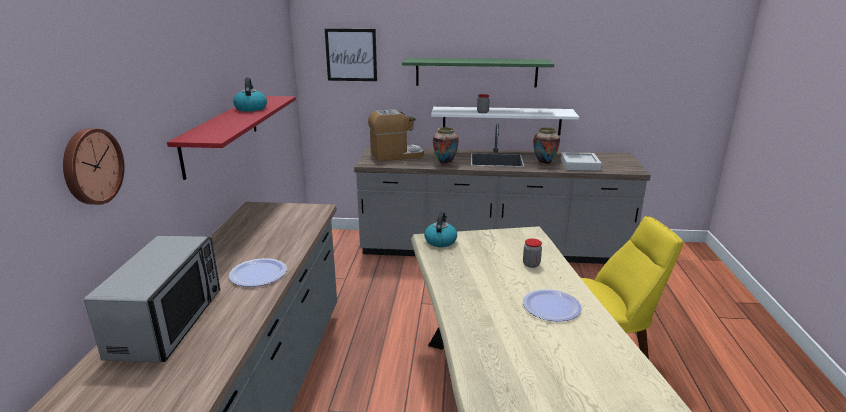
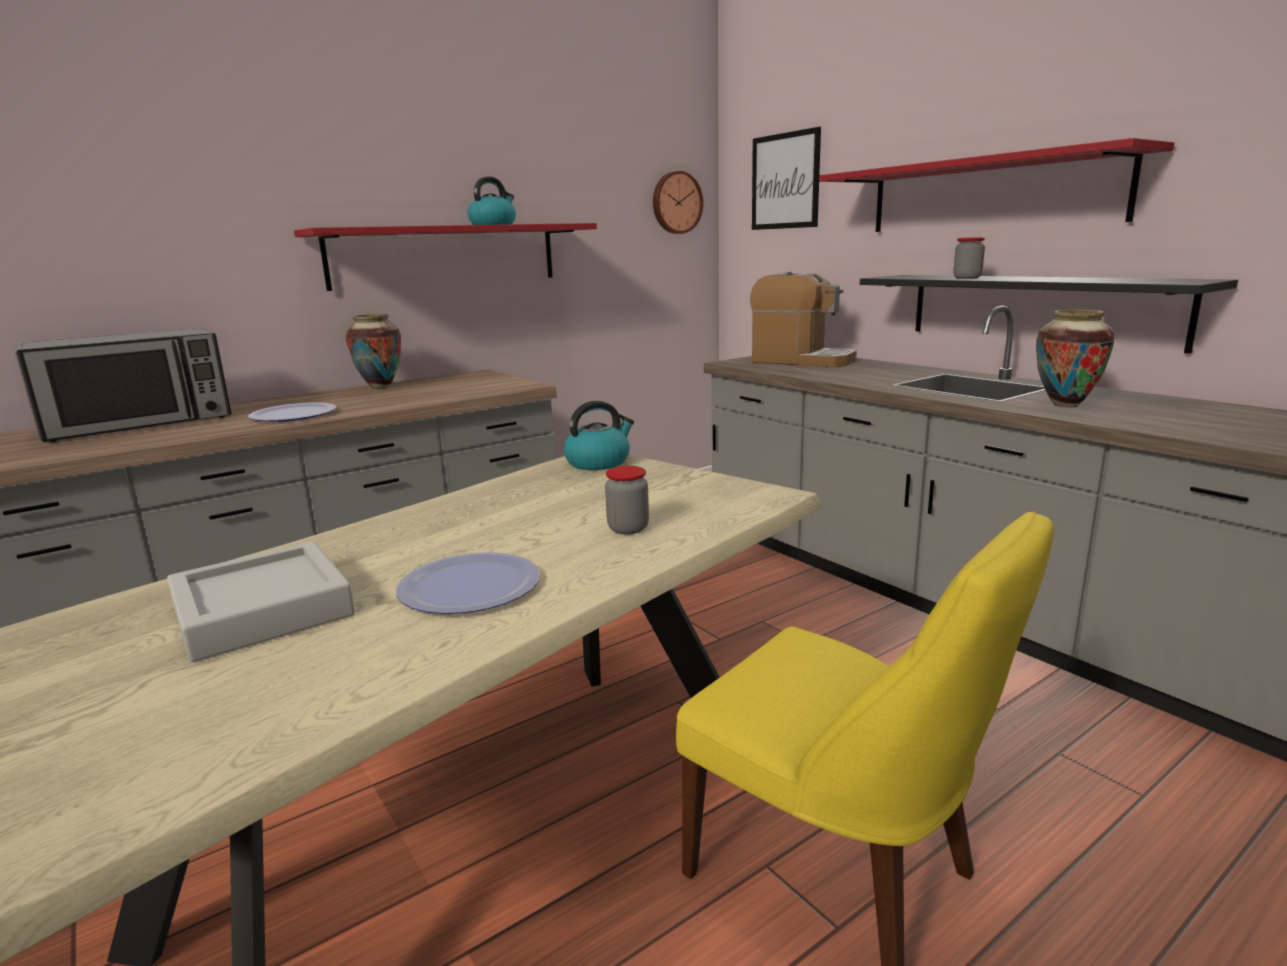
camera: 50 degrees right, 5 degrees down
wall clock [63,128,124,205] -> wall clock moved to [653,171,703,234]
green shelf [402,58,554,87] -> red shelf [819,138,1174,232]
white shelf [431,107,579,135] -> black shelf [860,275,1238,354]
vase [433,127,459,165] -> vase moved to [346,314,401,389]
grey tray [561,152,602,171] -> grey tray moved to [167,542,355,662]

